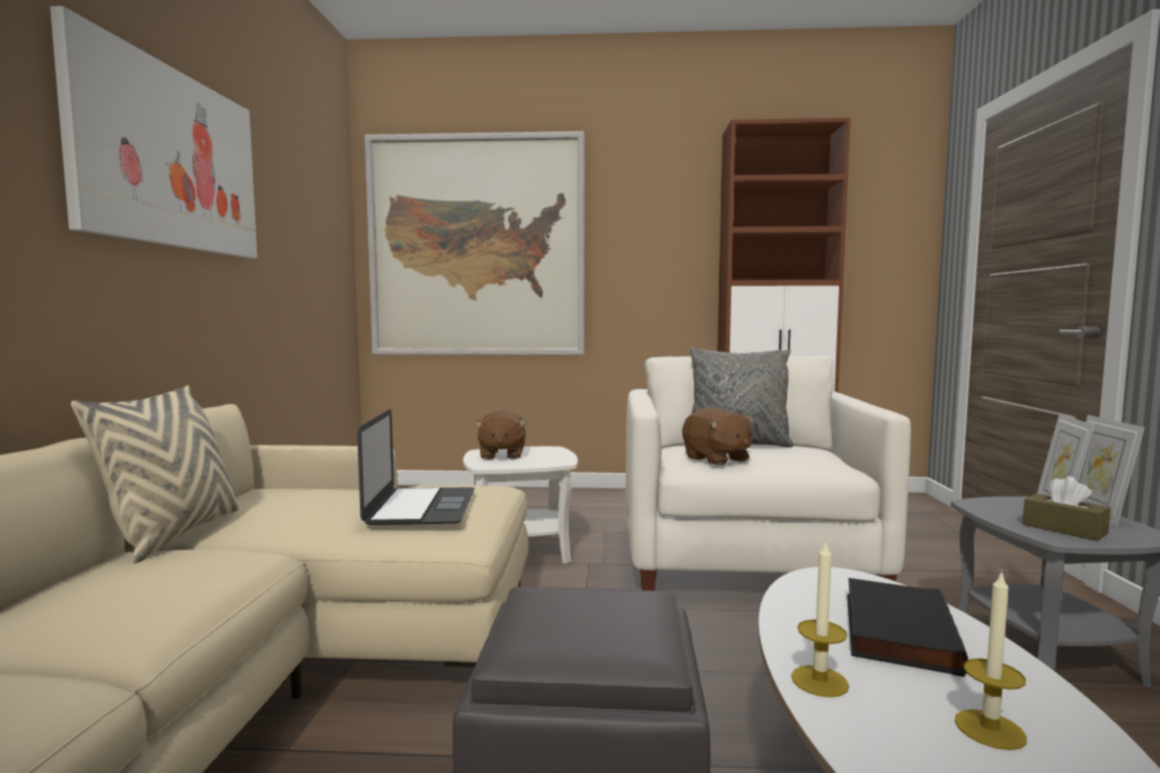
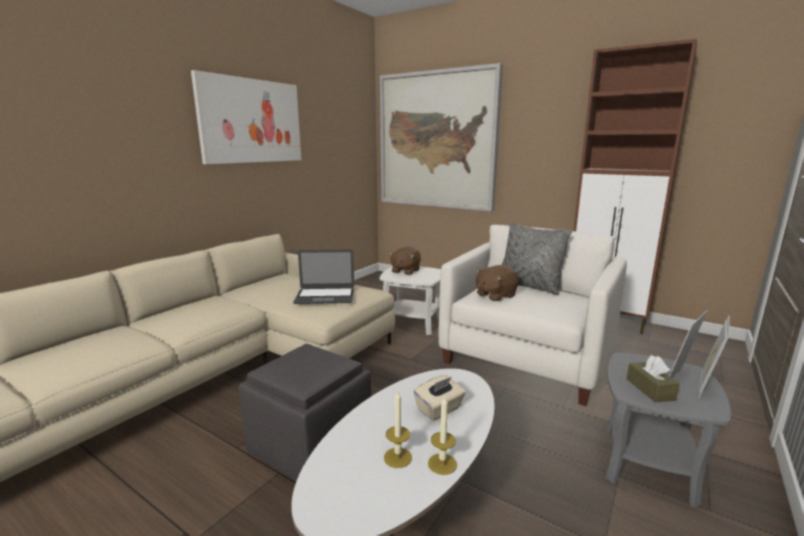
camera: 30 degrees right, 10 degrees up
beige pillow [71,385,239,563] -> none
laptop [357,409,475,525] -> laptop turned 60 degrees clockwise [293,250,354,304]
brown plush toy [682,407,754,466] -> brown plush toy turned 60 degrees clockwise [476,265,519,301]
candle [791,540,849,697] -> candle moved to [428,395,457,475]
black book [847,578,968,677] -> beige tissue box [414,375,466,421]

